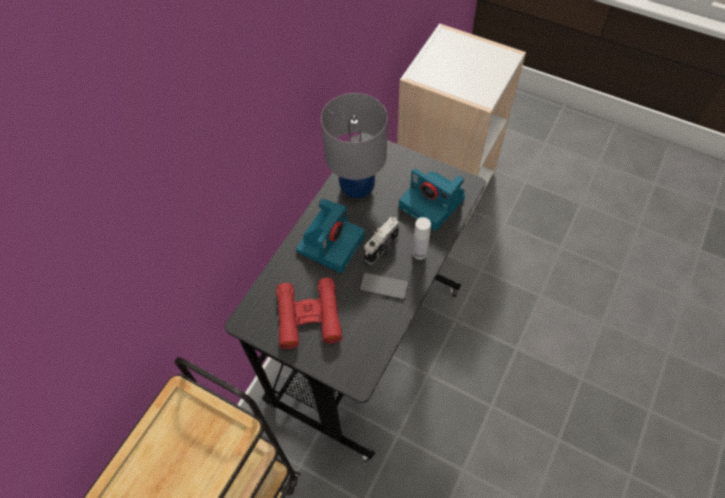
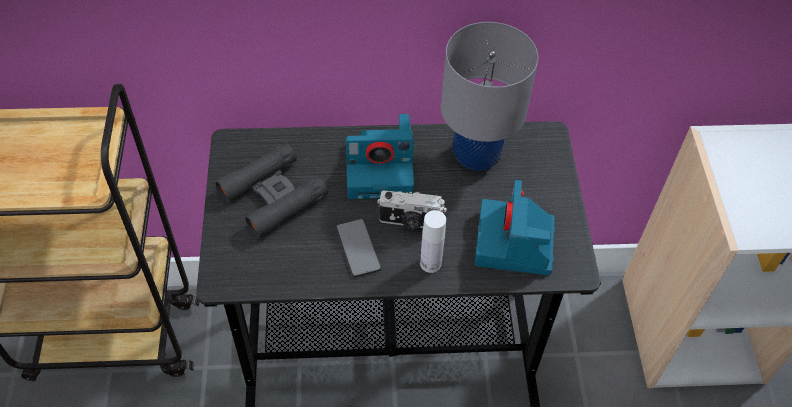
camera: 55 degrees right, 5 degrees down
red binoculars [276,278,342,349] -> black binoculars [215,143,328,238]

